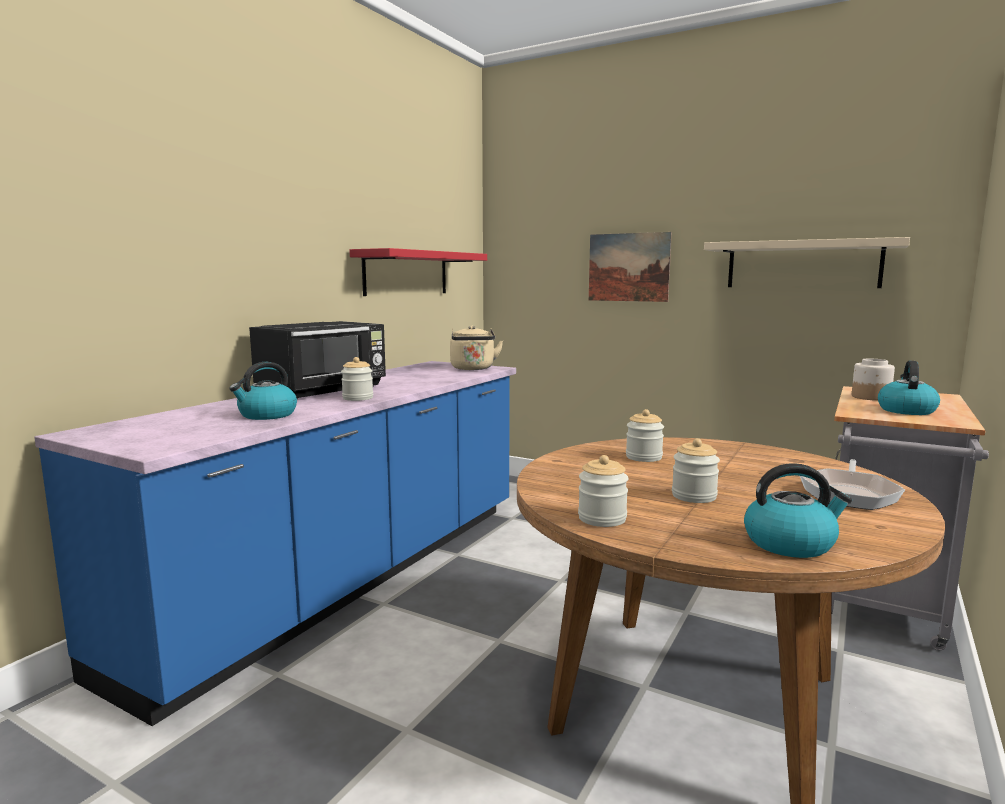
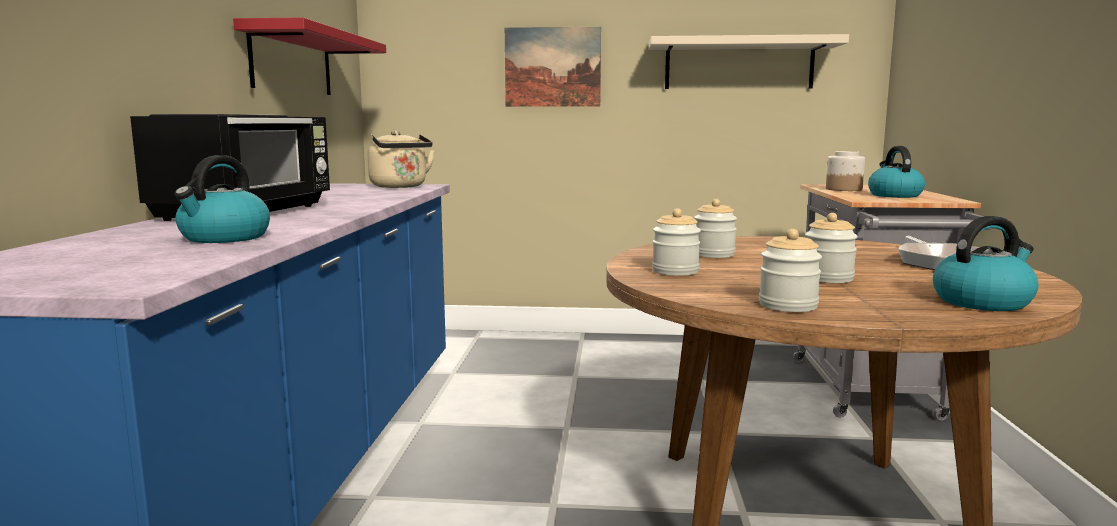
camera: 25 degrees left, 0 degrees up
jar [341,357,373,401] -> jar moved to [652,208,701,276]

